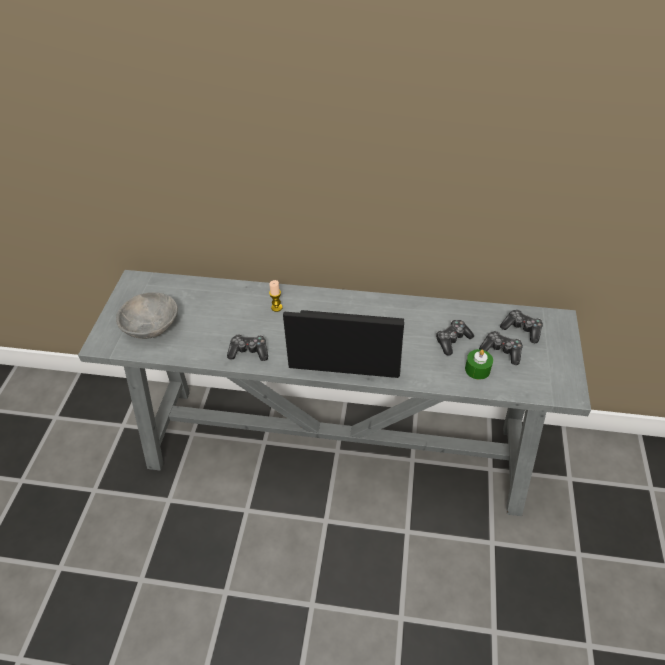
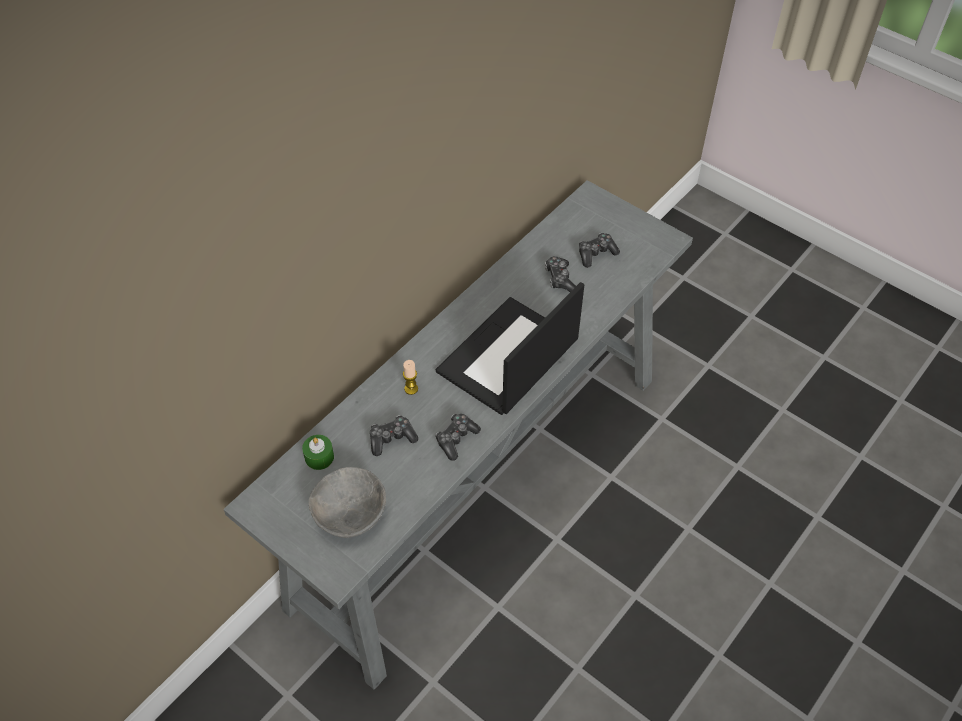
camera: 60 degrees left, 5 degrees up
green candle [465,349,493,380] -> green candle moved to [302,435,334,470]
game controller [500,309,543,343] -> game controller moved to [370,415,418,456]

